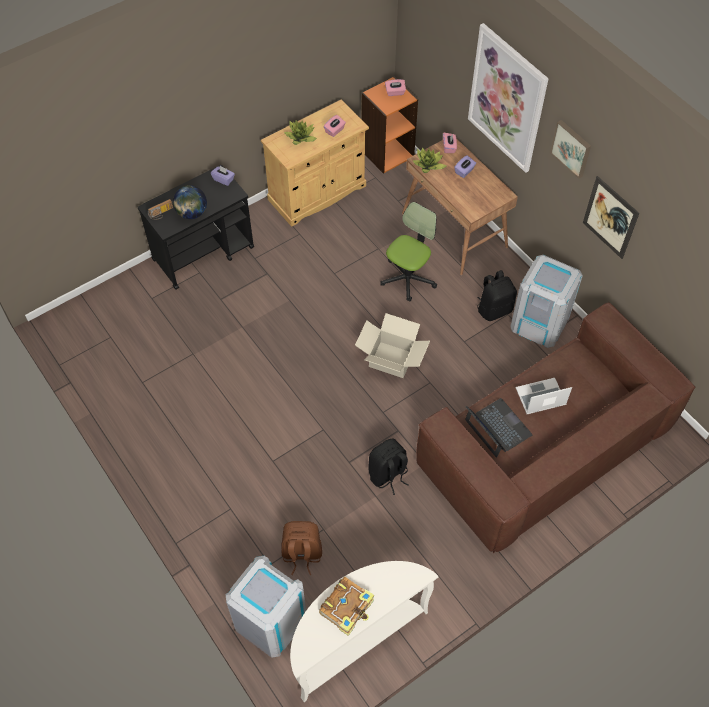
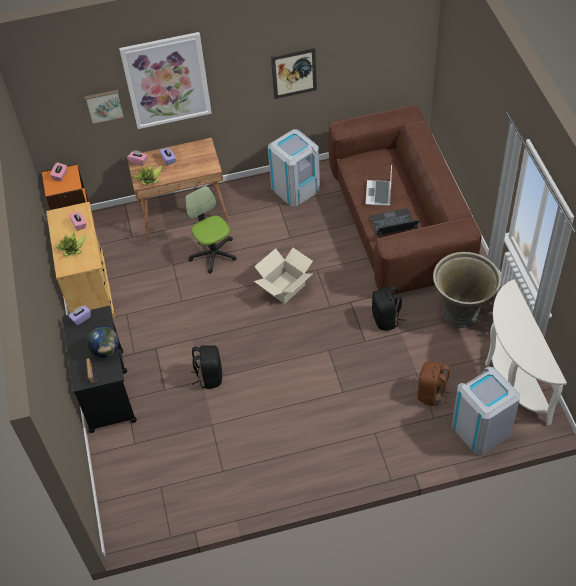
camera: 65 degrees left, 5 degrees down
book [319,577,374,636] -> none
black backpack [478,270,517,321] -> black backpack moved to [191,345,222,389]
picture [550,120,591,179] -> picture moved to [84,90,125,125]
none -> grey planter [433,252,501,328]

